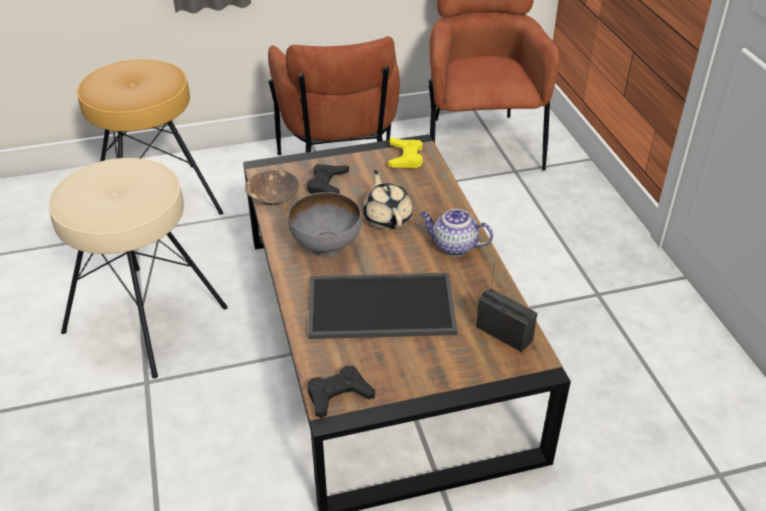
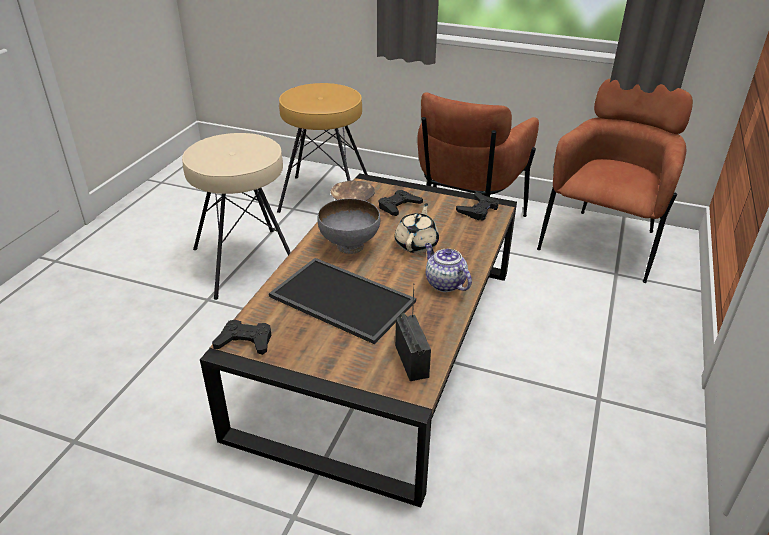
camera: 35 degrees right, 5 degrees down
yellow game controller [388,138,423,168] -> black game controller [456,192,499,221]

